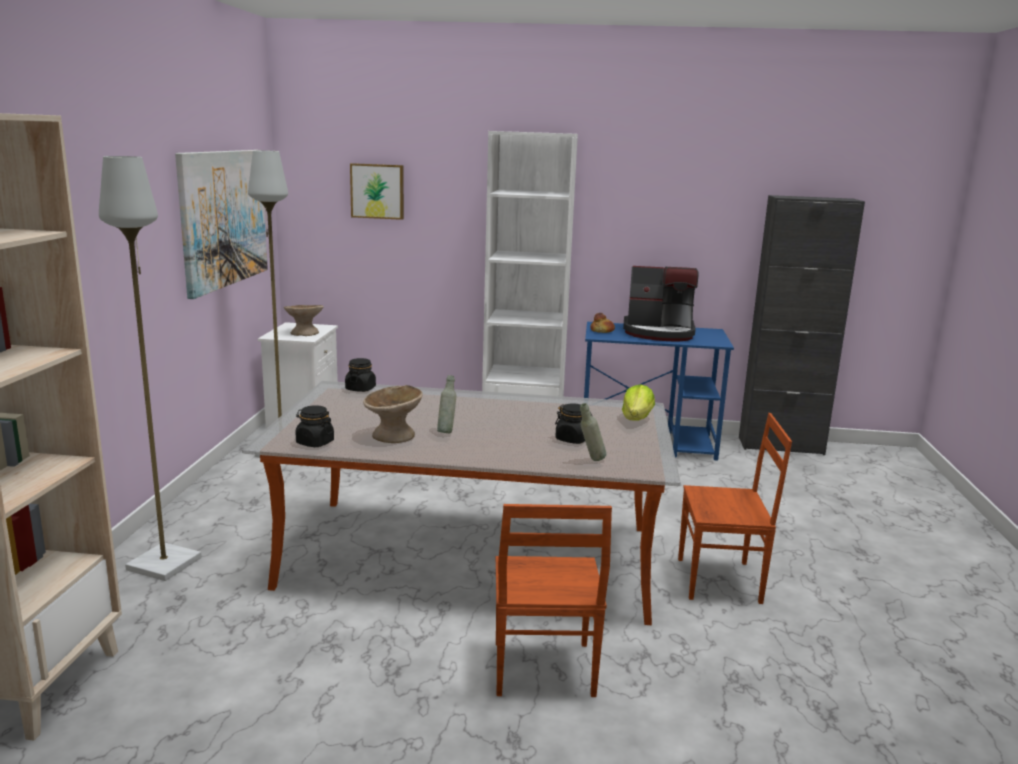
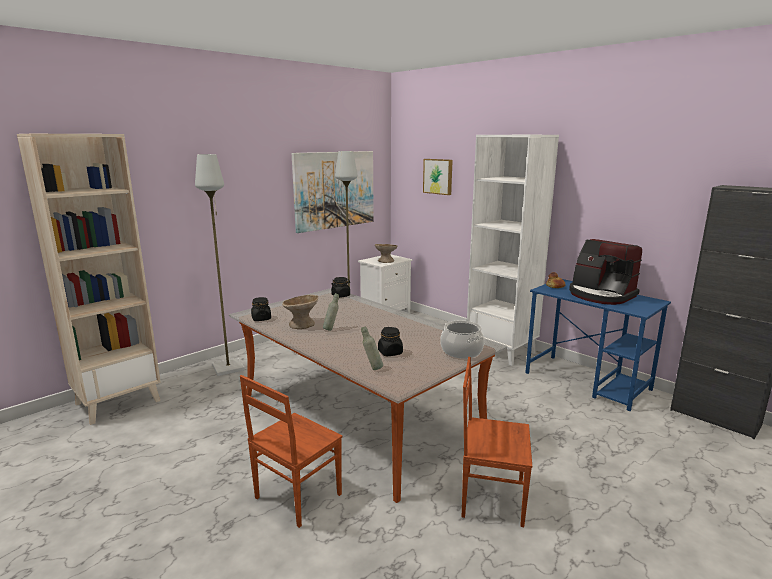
camera: 40 degrees right, 0 degrees up
lettuce [622,384,655,421] -> cooking pot [440,320,484,359]
brown chair [678,413,792,604] -> brown chair turned 150 degrees clockwise [462,357,532,527]

